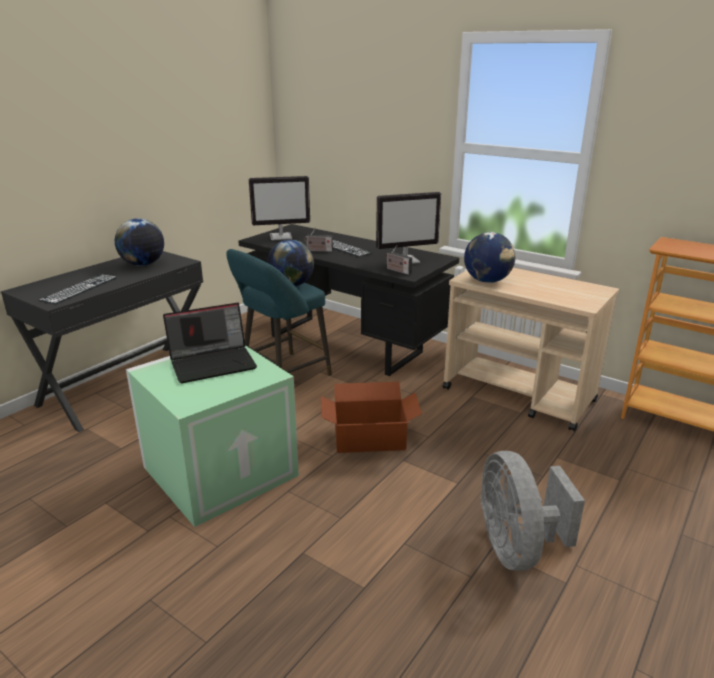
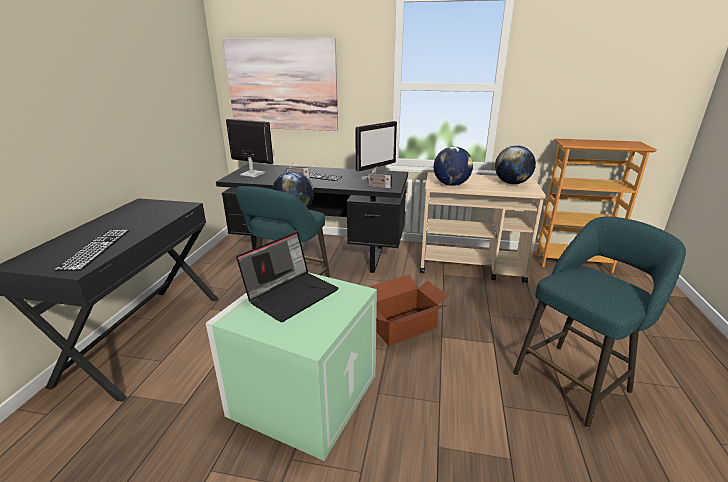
camera: 25 degrees left, 0 degrees up
globe [115,218,164,266] -> globe moved to [495,145,536,184]
monitor [249,176,310,240] -> monitor turned 120 degrees counterclockwise [226,119,274,177]
grey fan [480,451,585,571] -> turquoise stool [513,217,686,428]
none -> picture [223,38,338,131]

